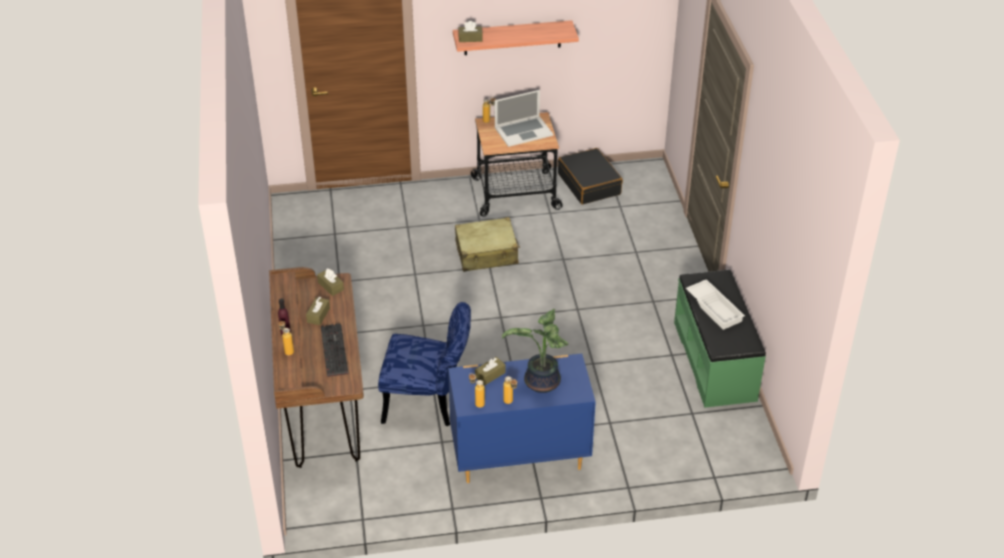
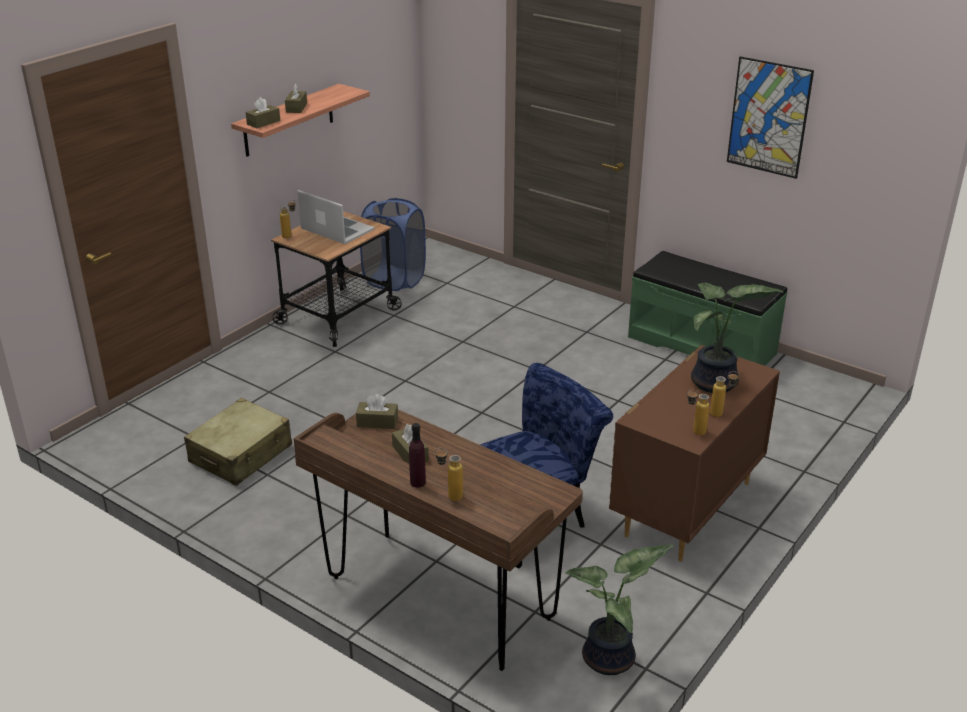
camera: 45 degrees left, 10 degrees down
keyboard [321,324,348,377] -> none
blue dresser [448,353,596,483] -> brown dresser [609,345,780,562]
beige suitcase [455,217,520,272] -> beige suitcase moved to [184,398,292,486]
brown tissue box [475,357,506,386] -> brown tissue box moved to [285,84,307,113]
laptop [495,90,553,147] -> laptop turned 75 degrees counterclockwise [298,190,374,244]
black suitcase [558,148,623,204] -> blue laundry basket [360,198,426,291]
white tray [686,279,745,330] -> none
none -> potted plant [565,544,674,675]
none -> picture [727,56,814,179]

